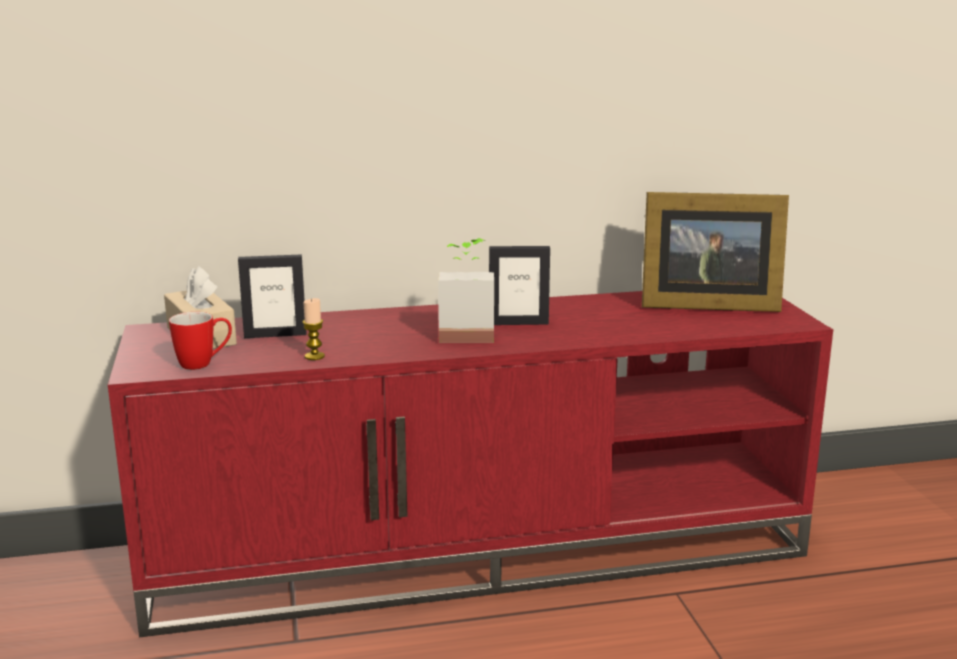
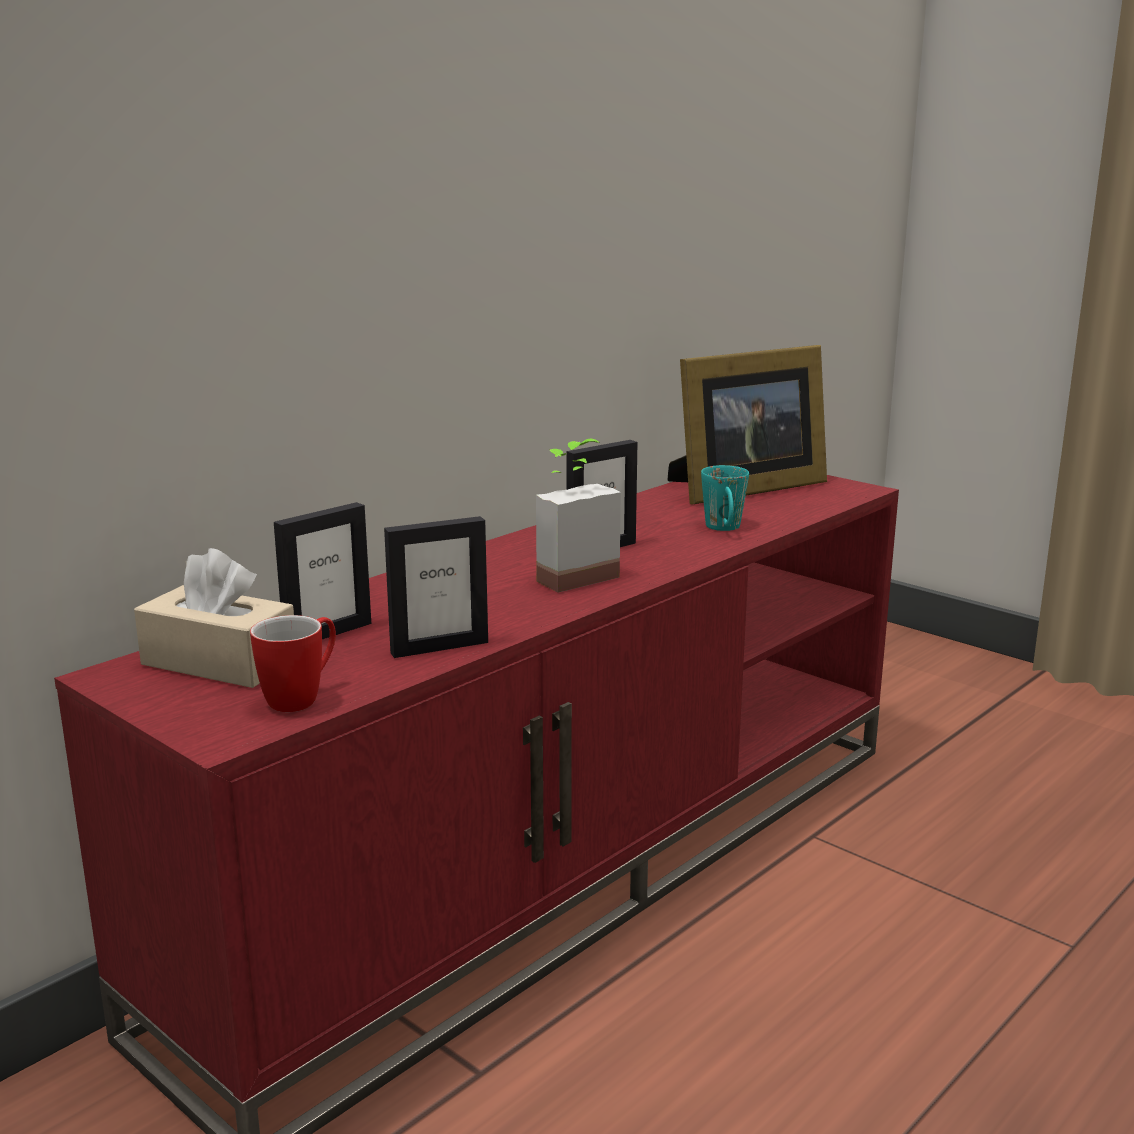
camera: 35 degrees left, 0 degrees up
candle [302,298,325,360] -> picture frame [384,516,488,658]
none -> turquoise mug [701,465,749,531]

